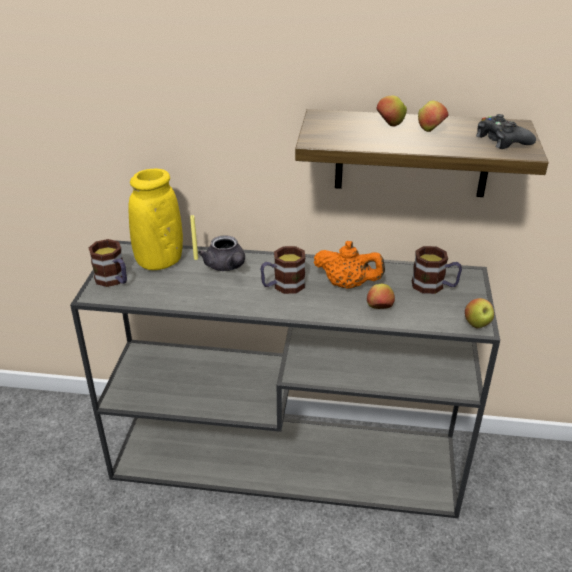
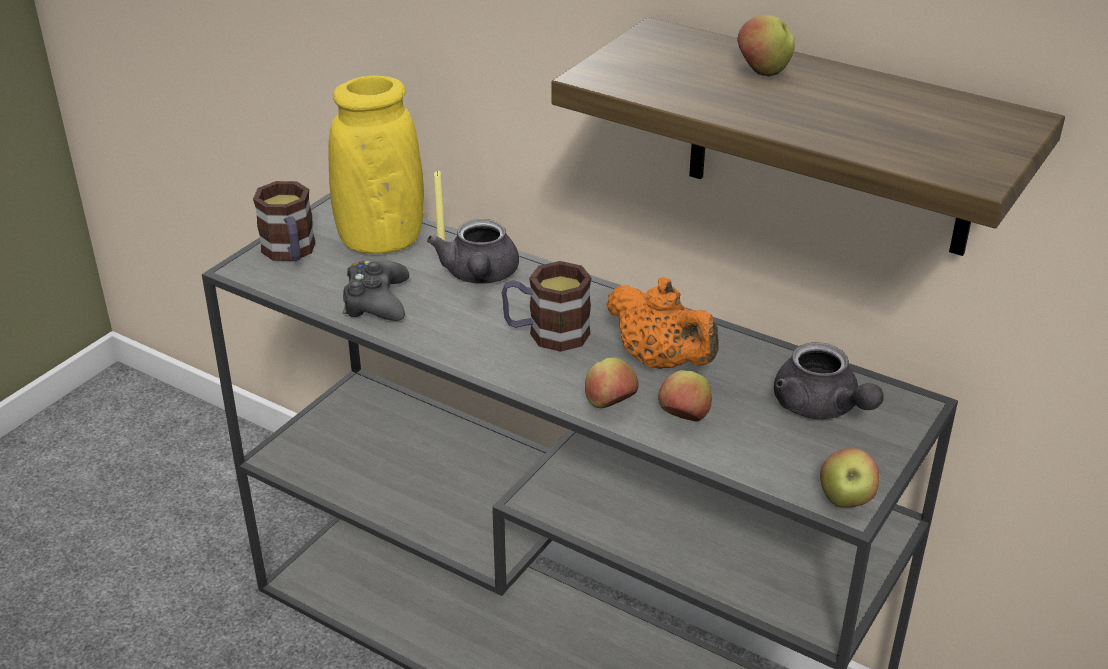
camera: 25 degrees right, 0 degrees up
mug [412,246,462,294] -> grey teapot [774,342,884,419]
apple [418,101,449,132] -> apple moved to [585,357,639,408]
black game controller [476,114,536,149] -> black game controller moved to [343,261,409,321]

